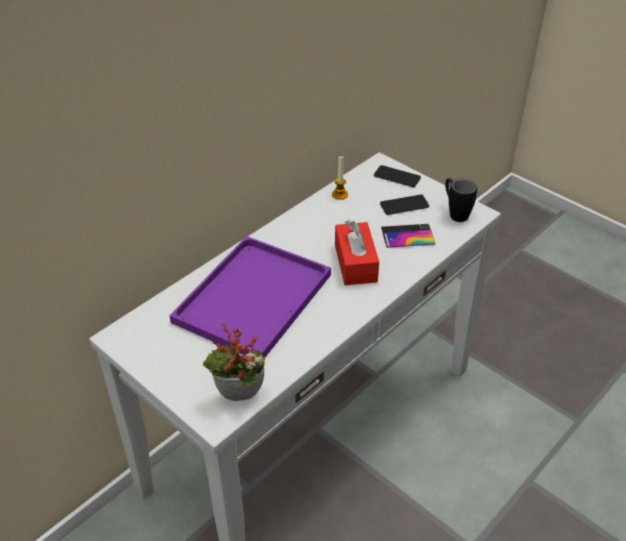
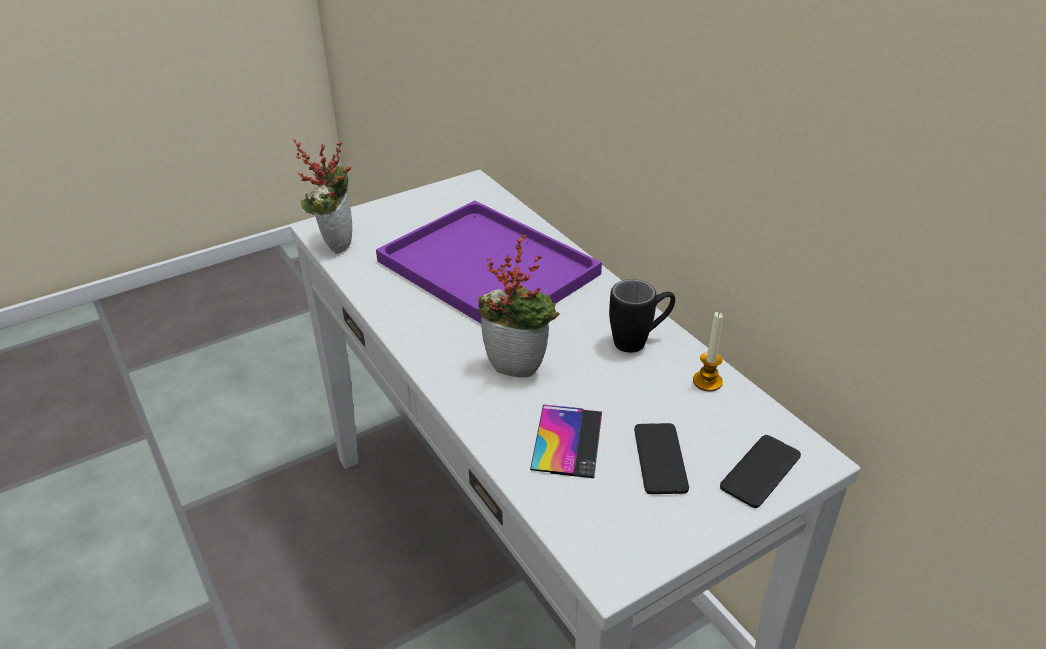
camera: 105 degrees right, 5 degrees down
red tissue box [335,220,379,285] -> potted plant [478,234,560,378]
black mug [445,178,477,222] -> black mug moved to [609,279,675,353]

